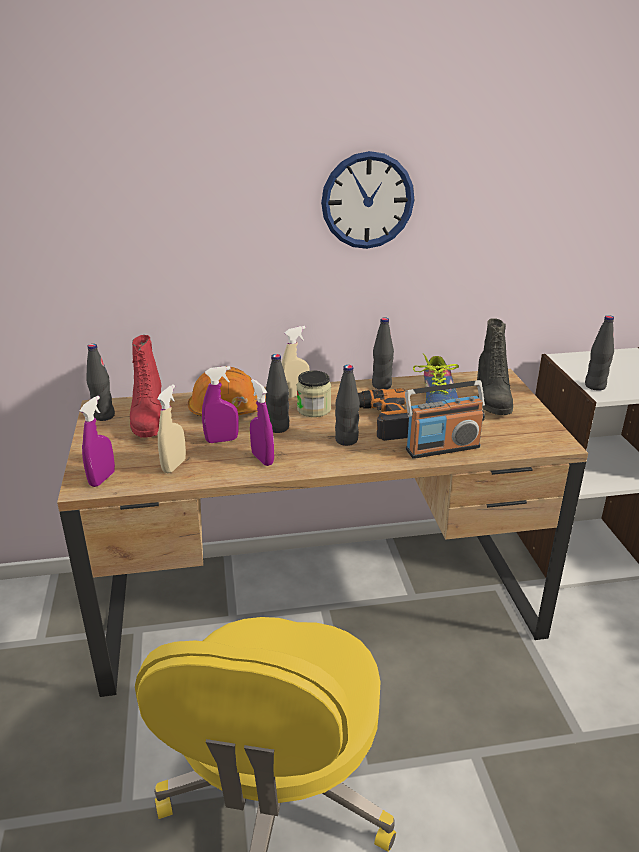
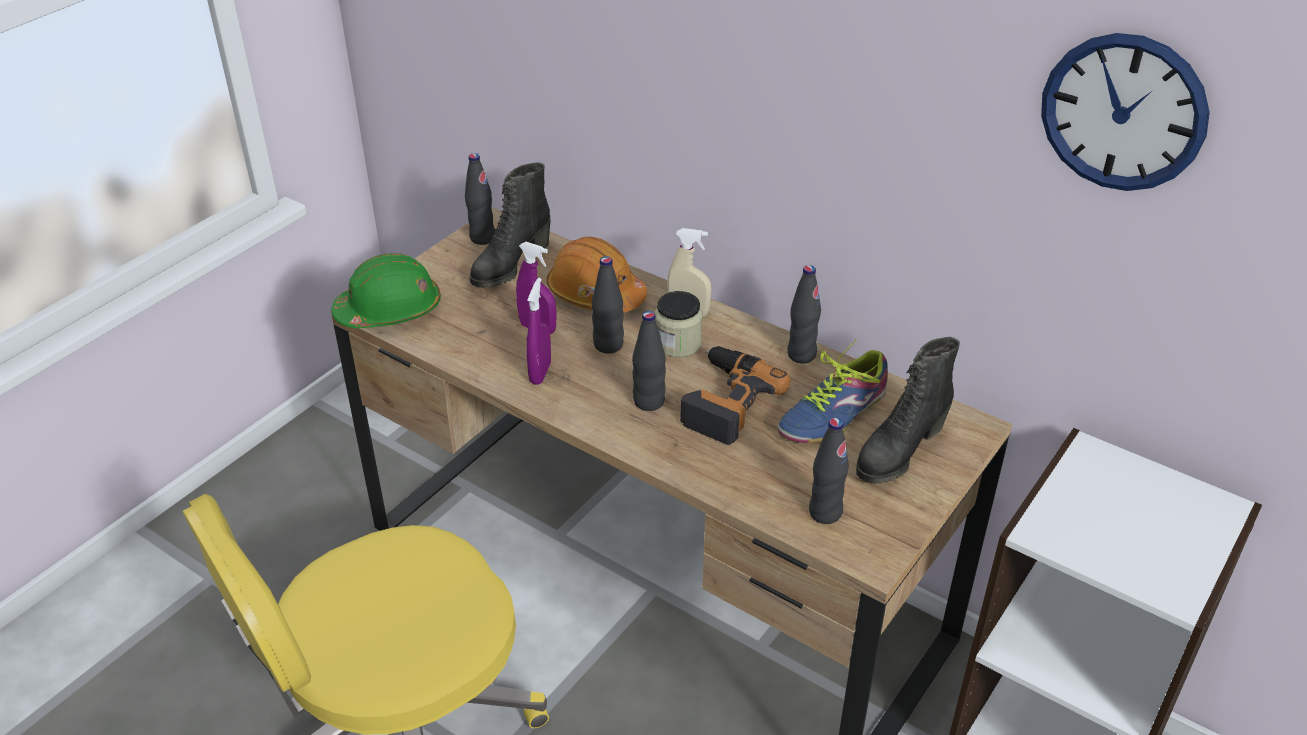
camera: 45 degrees right, 10 degrees up
purple spray bottle [80,396,115,487] -> green hard hat [331,253,441,328]
red boot [130,335,162,438] -> black boot [470,162,550,288]
beige spray bottle [157,384,186,473] -> none
wall clock [321,151,414,249] -> wall clock moved to [1041,33,1210,191]
radio [405,380,485,459] -> none
black bottle [585,315,614,391] -> black bottle moved to [809,418,849,524]

